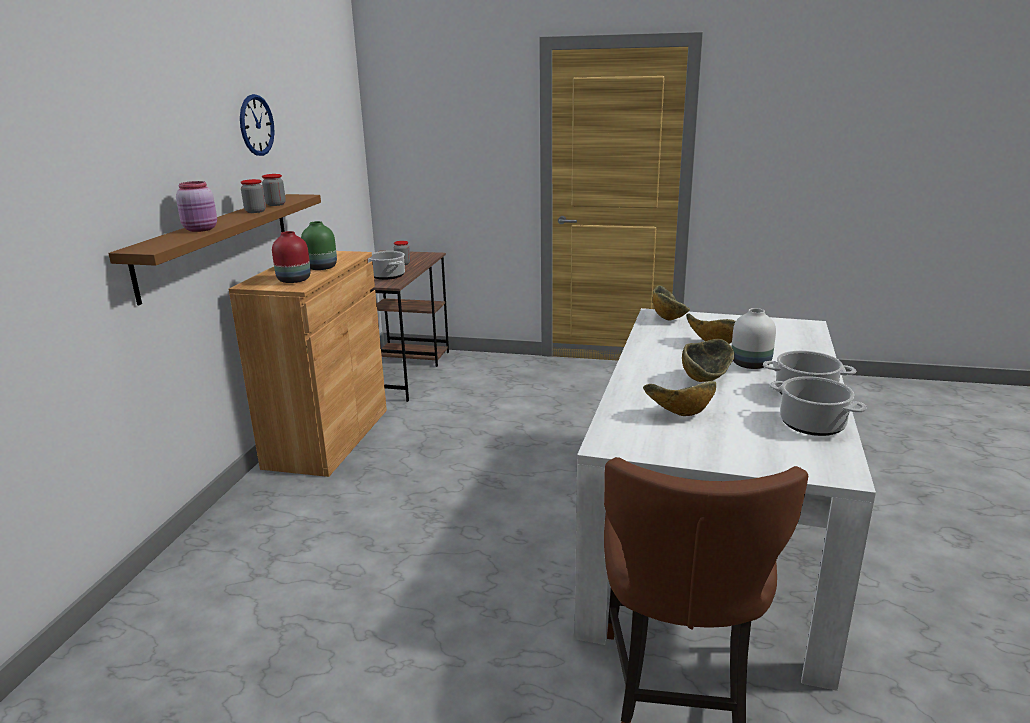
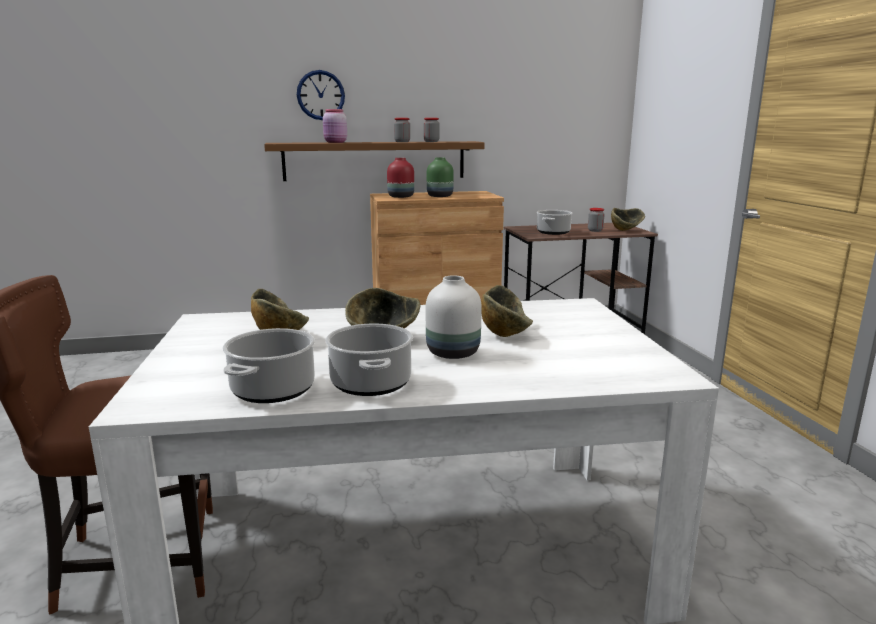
camera: 65 degrees right, 5 degrees down
wall clock [240,94,275,156] -> wall clock moved to [297,70,345,120]
bowl [653,285,690,320] -> bowl moved to [611,208,645,231]

